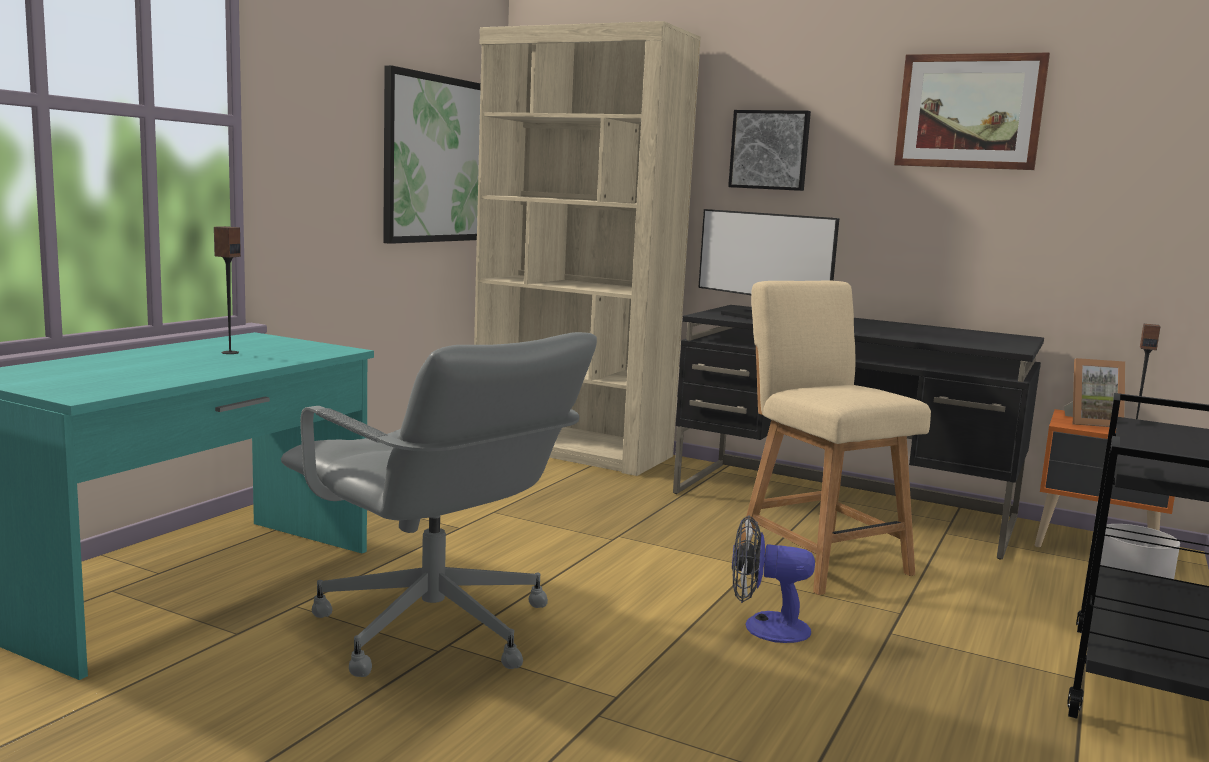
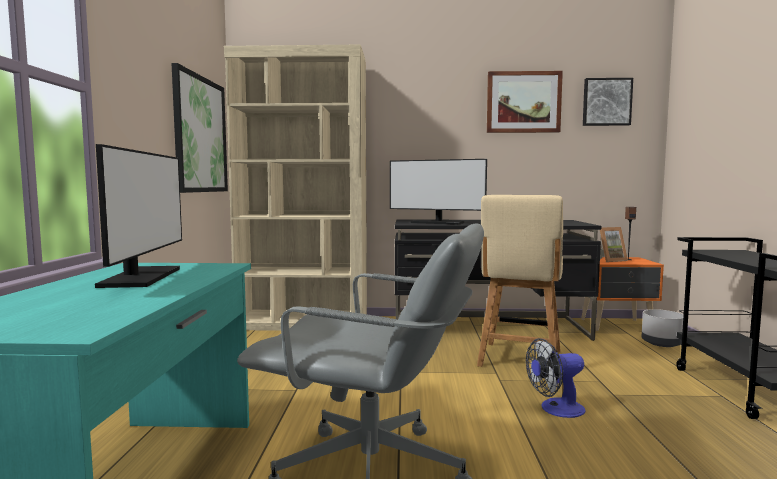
camera: 25 degrees left, 5 degrees down
speaker [214,226,241,354] -> monitor [95,144,182,288]
picture [728,110,811,191] -> picture moved to [583,78,633,126]
beige chair [741,281,931,595] -> beige chair turned 105 degrees counterclockwise [477,195,563,367]

